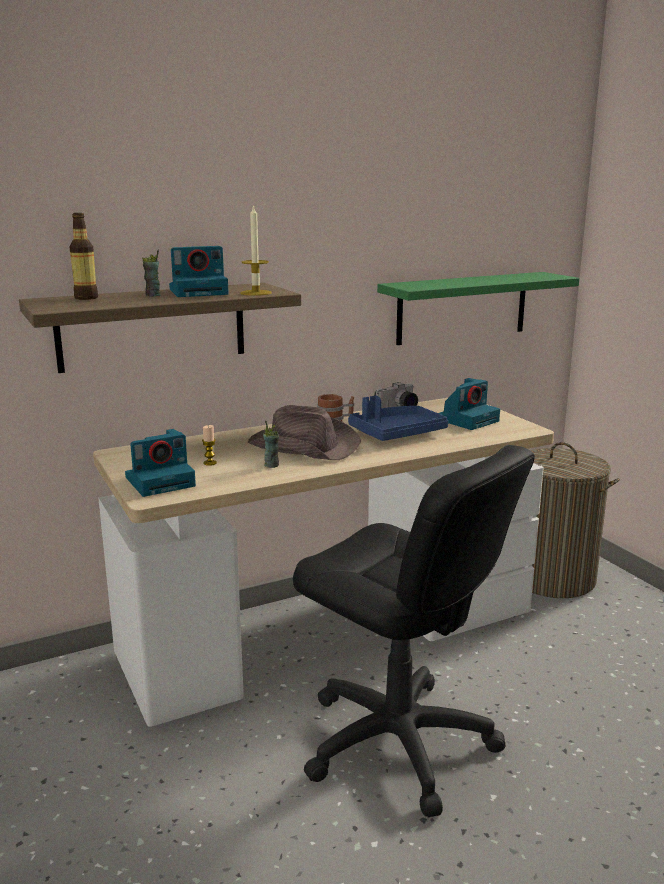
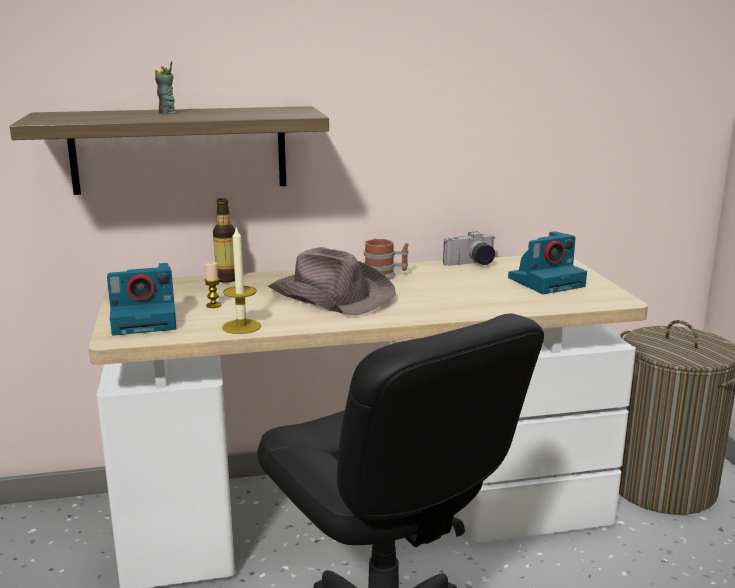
camera: 15 degrees right, 0 degrees up
bottle [70,213,98,300] -> bottle moved to [213,198,235,283]
camera [169,246,229,297] -> none
candle [240,204,272,296] -> candle moved to [222,226,261,334]
cup [263,421,279,468] -> none
blue tray [348,396,448,441] -> none
green shelf [377,272,579,345] -> none

